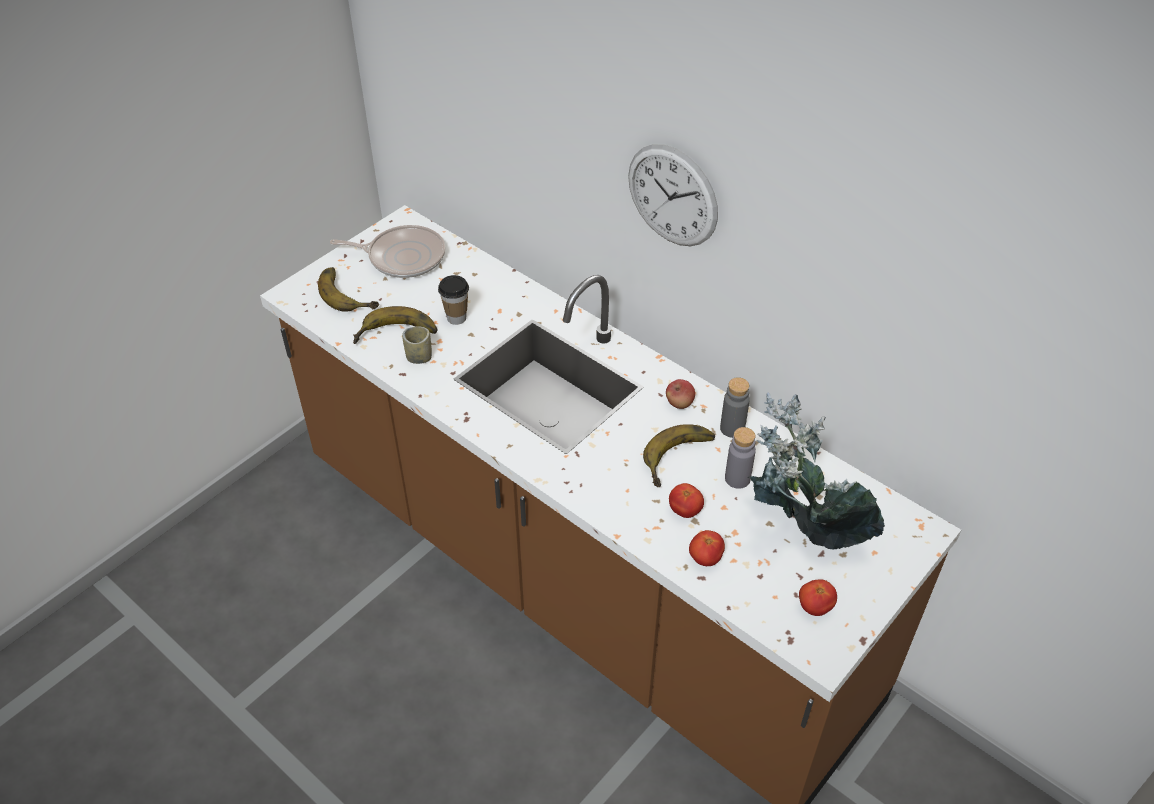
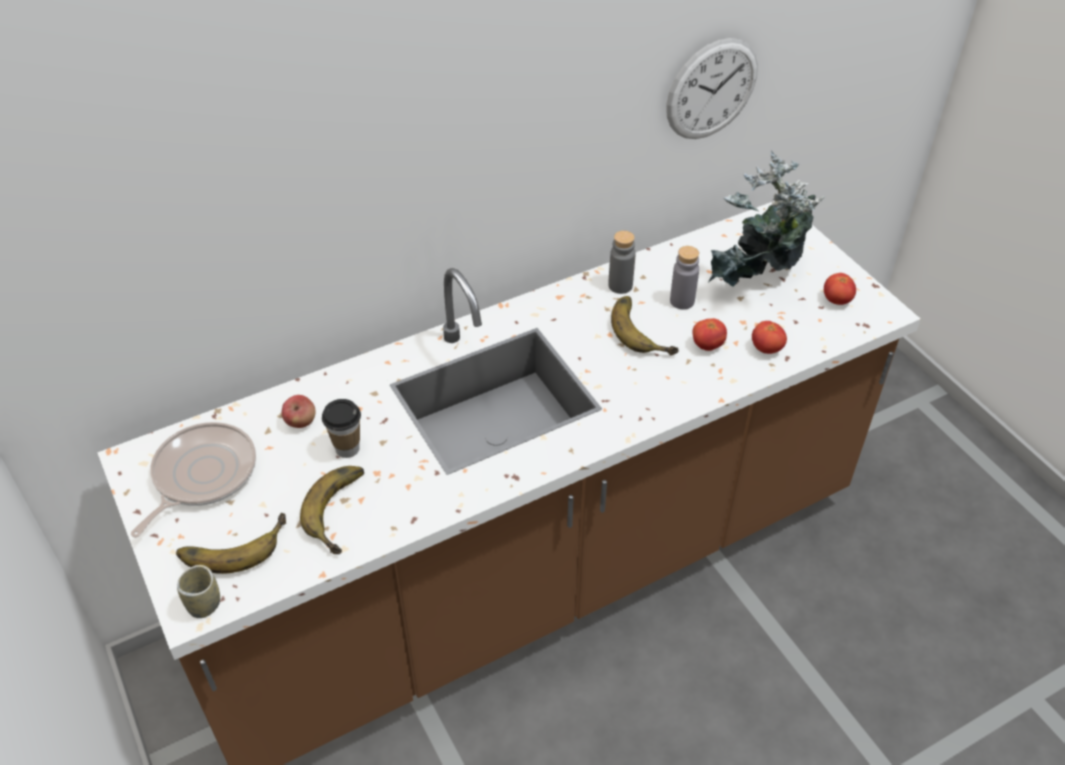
camera: 70 degrees left, 0 degrees up
cup [402,326,432,364] -> cup moved to [177,565,220,618]
wall clock [628,144,718,246] -> wall clock moved to [666,38,758,139]
apple [666,379,695,409] -> apple moved to [282,395,315,428]

